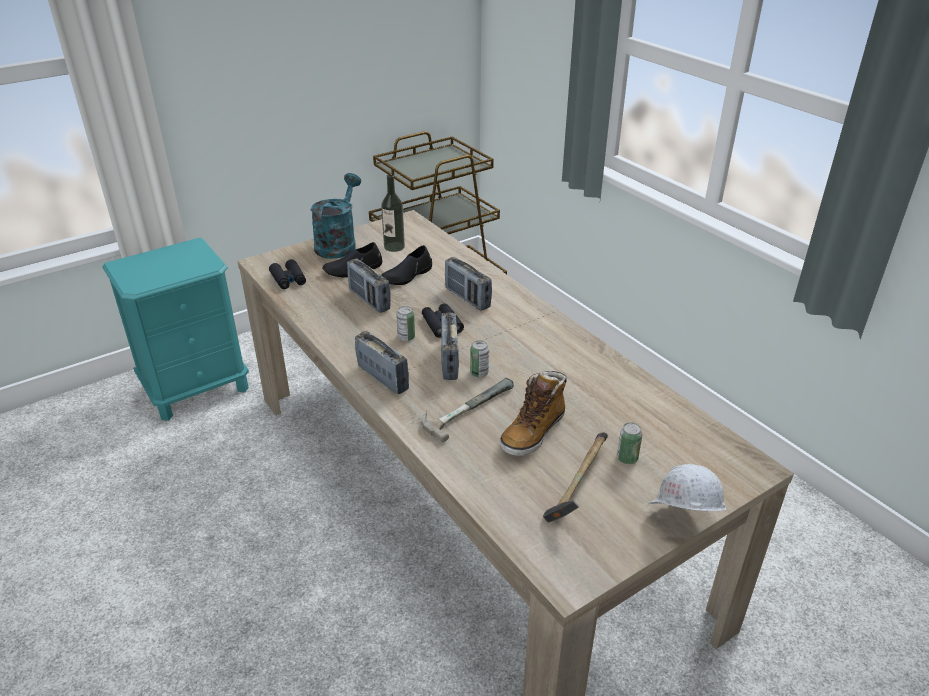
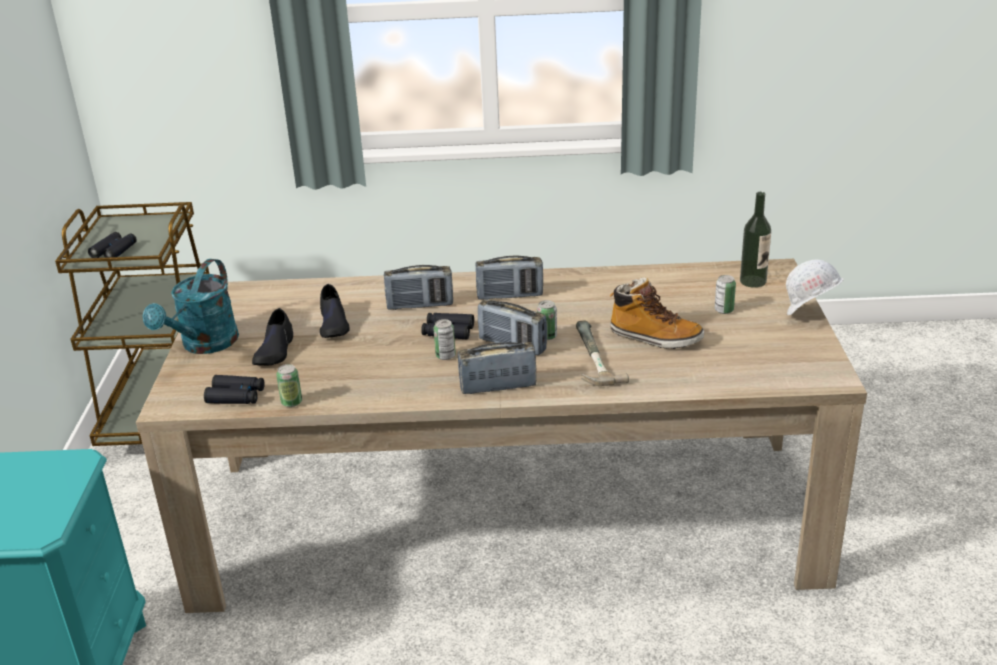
camera: 55 degrees left, 5 degrees down
turquoise watering can [311,173,361,259] -> turquoise watering can turned 120 degrees counterclockwise [143,259,239,354]
radio [347,259,391,313] -> radio moved to [476,255,543,300]
bottle [381,174,405,252] -> bottle moved to [740,192,771,288]
boot [500,371,566,456] -> boot turned 45 degrees counterclockwise [610,278,704,349]
hammer [543,433,608,523] -> none
none -> black binoculars [88,232,137,258]
none -> can [276,364,302,407]

